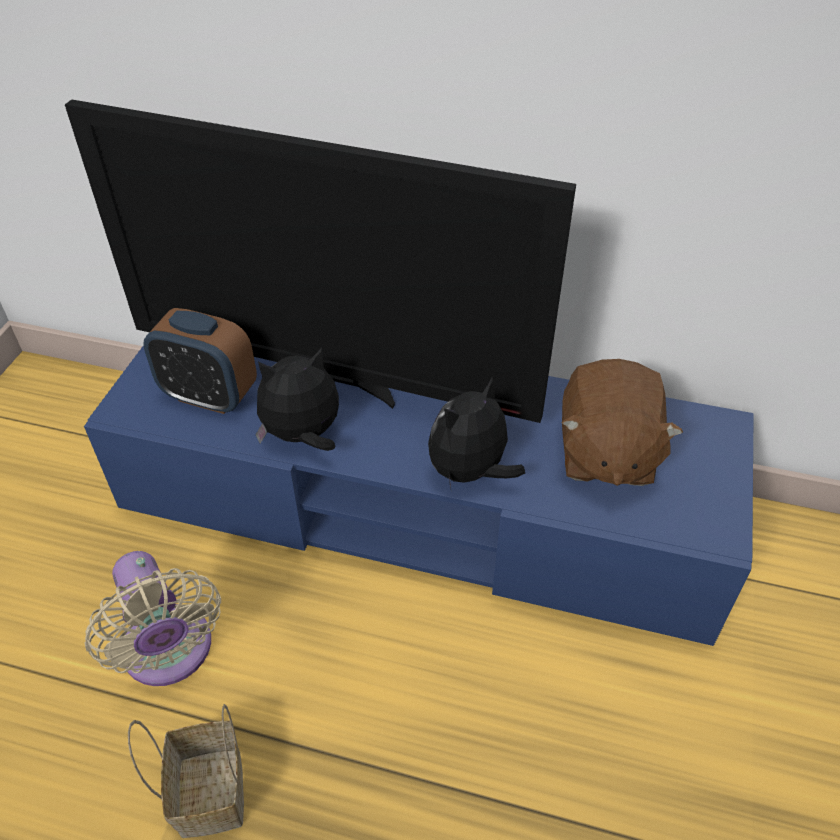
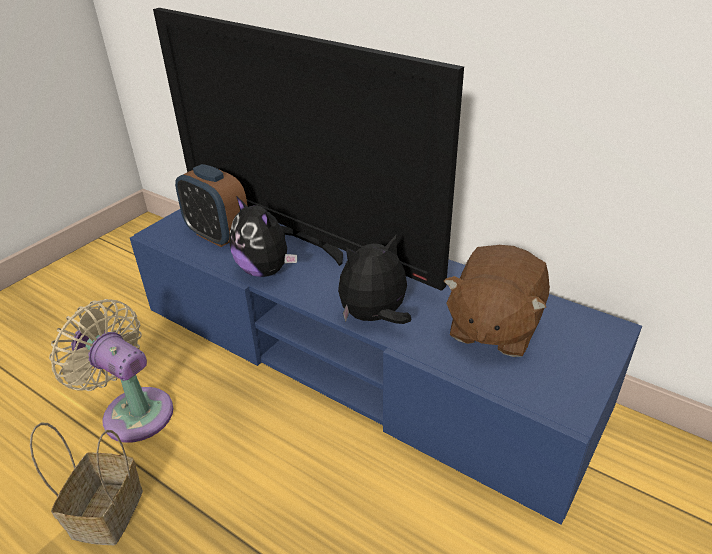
camera: 20 degrees right, 10 degrees down
beige fan [84,551,221,686] -> beige fan turned 135 degrees clockwise [49,299,174,443]
plush toy [255,348,339,451] -> plush toy turned 135 degrees counterclockwise [230,196,297,277]

